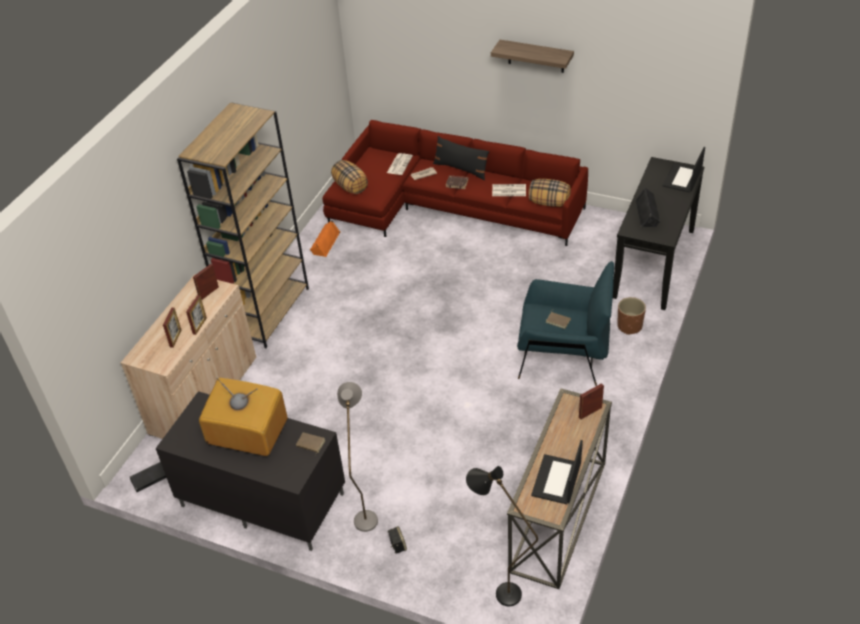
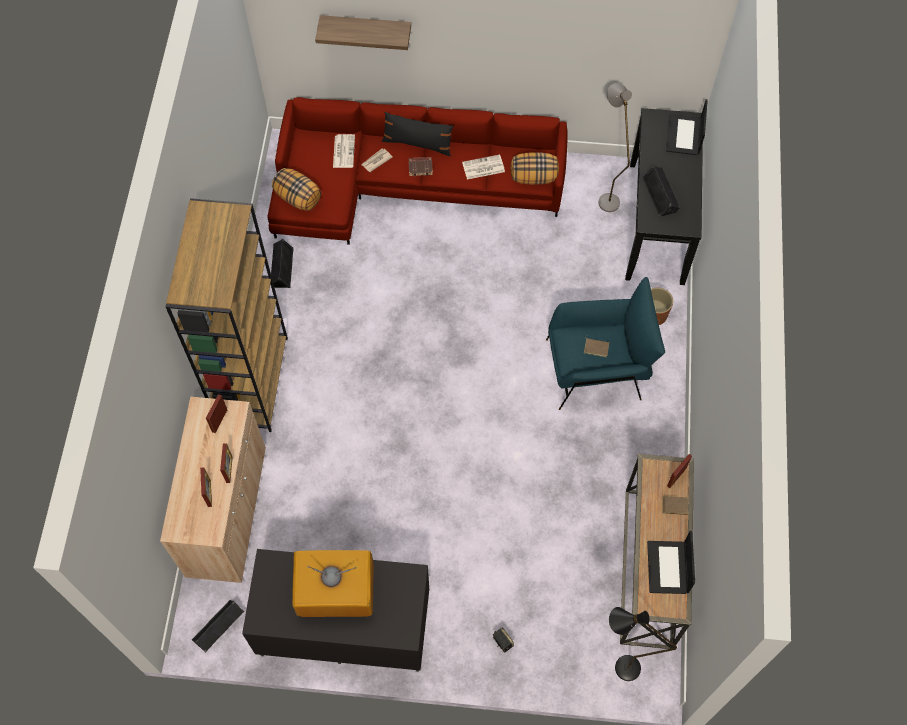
camera: 20 degrees left, 20 degrees up
brown book [296,433,325,455] -> brown book moved to [662,496,690,518]
orange speaker [310,220,340,257] -> black speaker [270,239,294,288]
grey floor lamp [337,382,378,532] -> grey floor lamp moved to [598,83,632,212]
shelf [491,40,574,73] -> shelf moved to [315,15,411,50]

